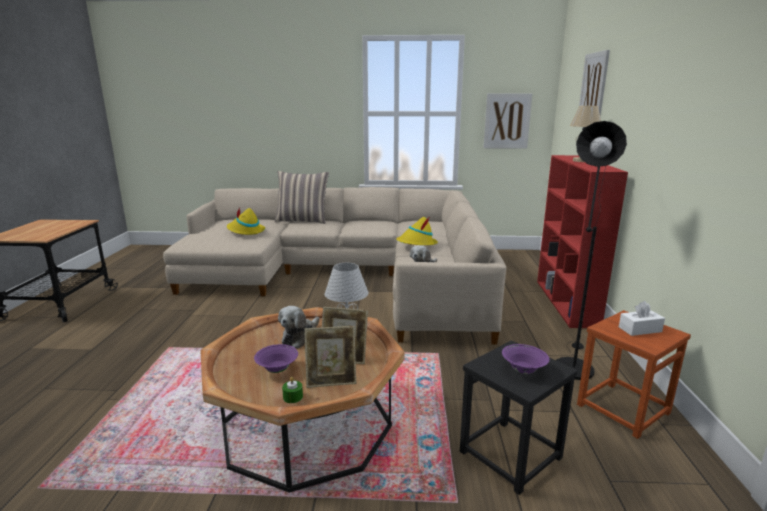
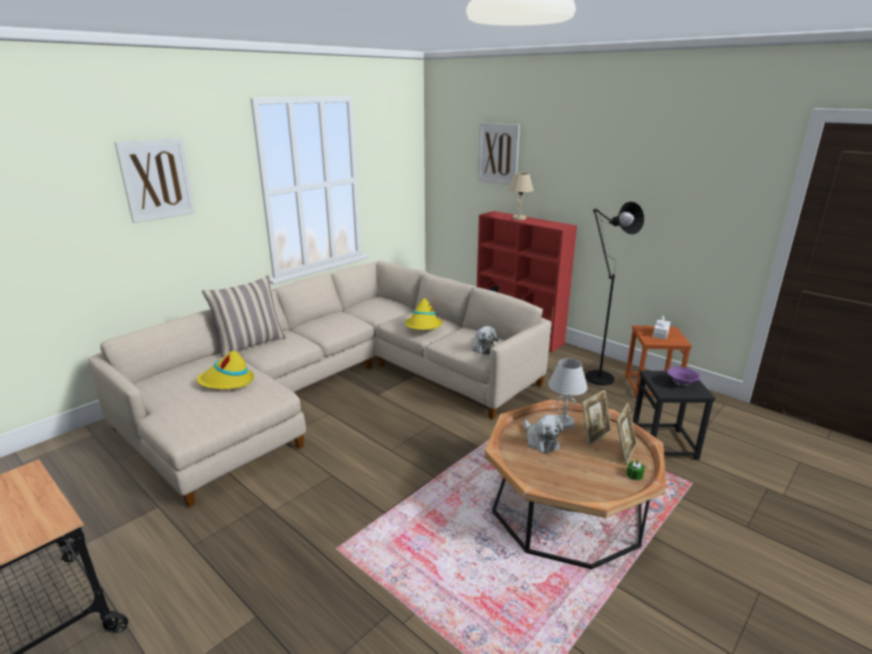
camera: 50 degrees left, 5 degrees up
purple bowl [254,344,298,373] -> none
picture [484,93,532,149] -> picture moved to [115,138,195,223]

